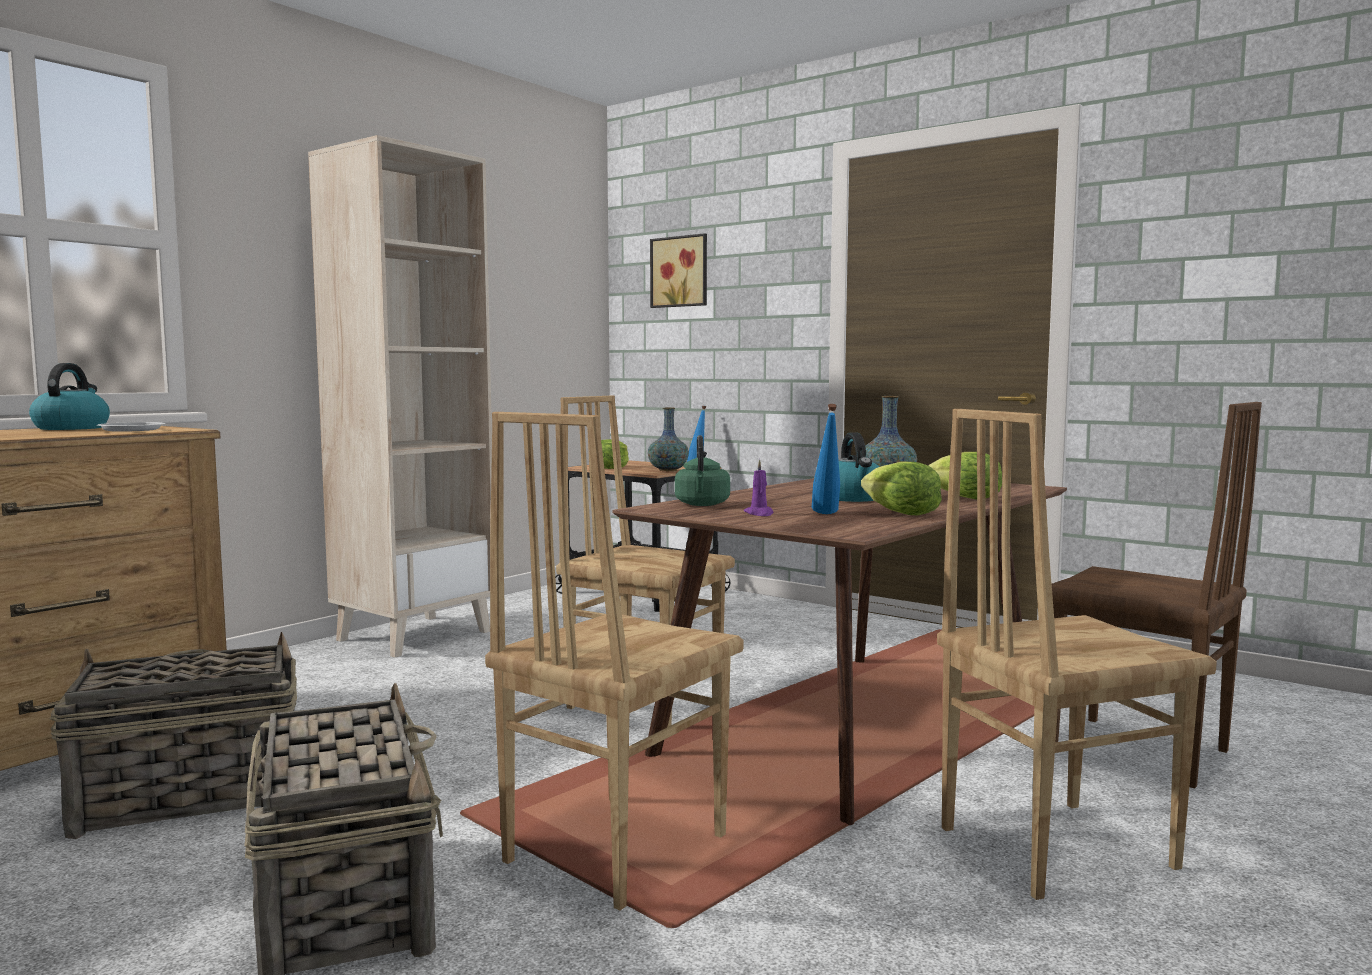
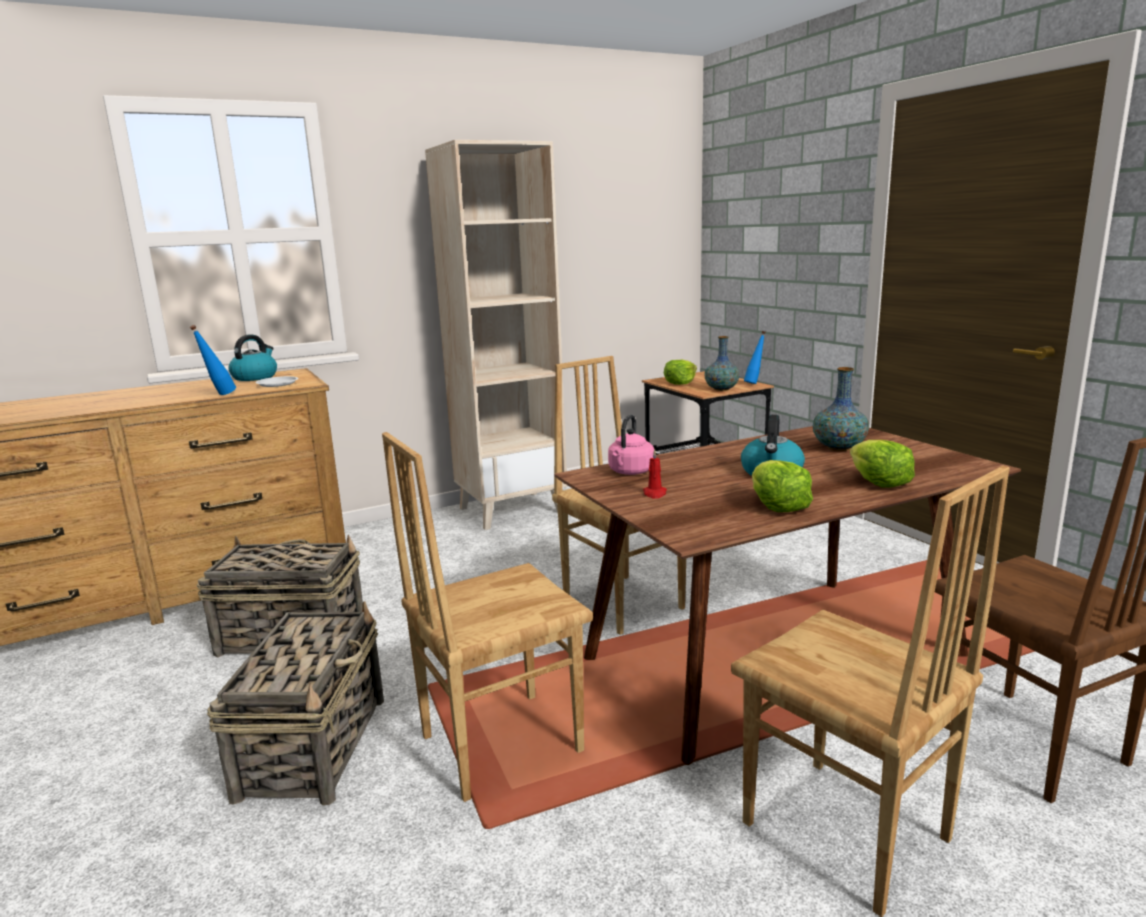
camera: 25 degrees right, 10 degrees up
picture [650,233,707,308] -> none
green kettle [675,435,730,506] -> pink kettle [608,414,654,475]
purple candle [744,459,773,516] -> red candle [643,449,667,499]
blue bottle [812,404,840,514] -> blue bottle moved to [190,325,236,395]
brown chair [937,409,1217,900] -> brown chair turned 135 degrees counterclockwise [731,466,1010,917]

